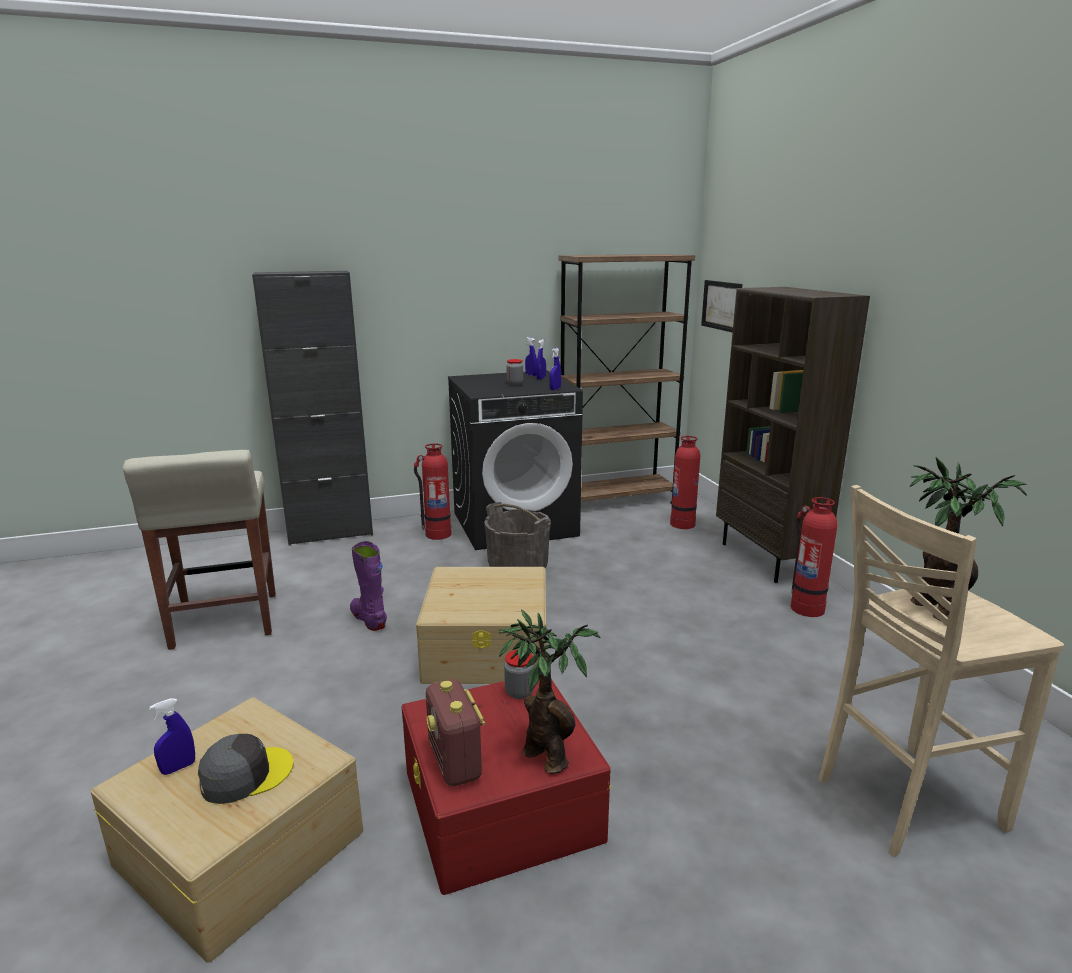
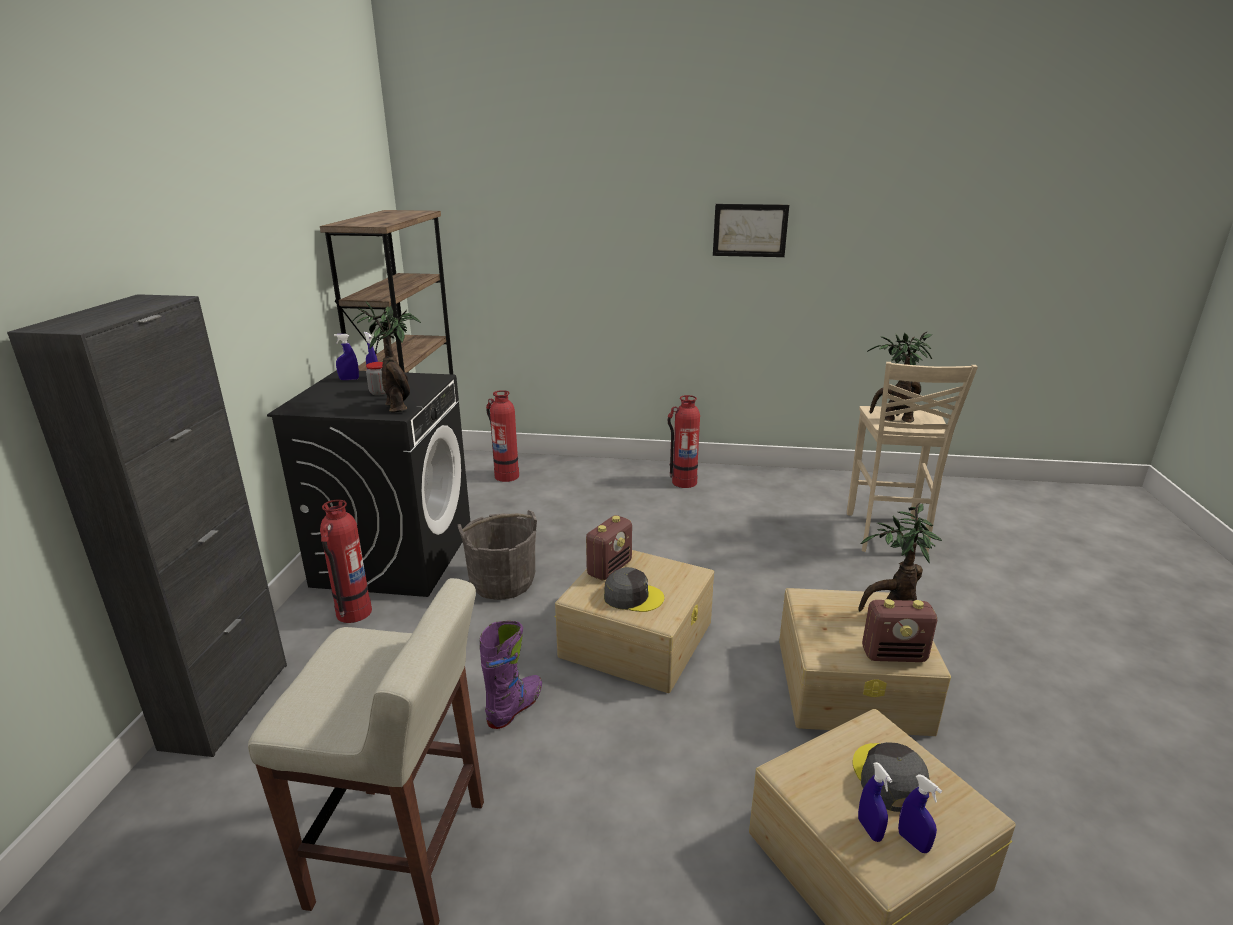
camera: 65 degrees left, 5 degrees up
purple boot [350,541,387,631] -> purple boot turned 135 degrees clockwise [480,621,542,729]
red storage box [402,679,612,895] -> beige storage box [779,588,951,736]
jar [504,650,534,699] -> none
blue spray bottle [549,348,561,390] -> blue spray bottle moved to [898,774,942,853]
picture [701,280,742,333] -> picture moved to [713,204,789,257]
brown bookcase [716,287,870,583] -> none
none -> potted plant [351,302,421,412]
none -> radio [586,515,632,581]
none -> grey cap [604,567,664,612]

